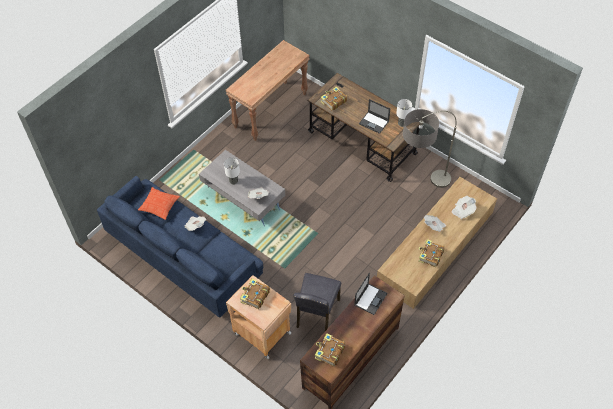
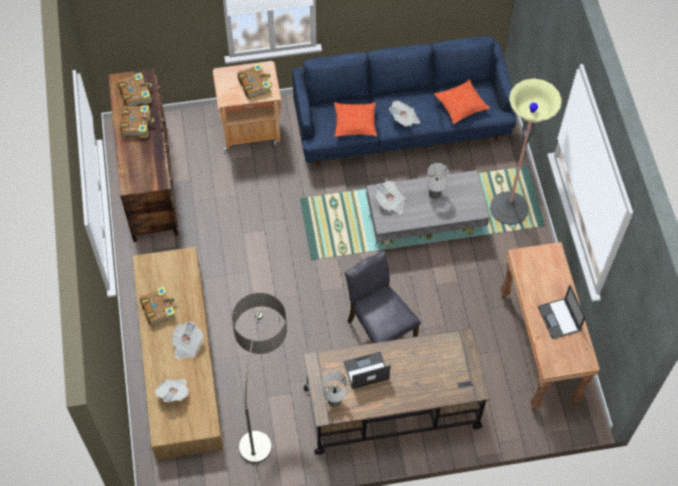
camera: 130 degrees right, 5 degrees up
grey chair [293,273,341,331] -> grey chair moved to [345,250,421,343]
book [321,87,347,110] -> book moved to [120,105,154,138]
laptop [354,273,387,315] -> laptop moved to [538,285,586,339]
none -> orange pillow [334,103,377,137]
none -> floor lamp [490,79,562,225]

